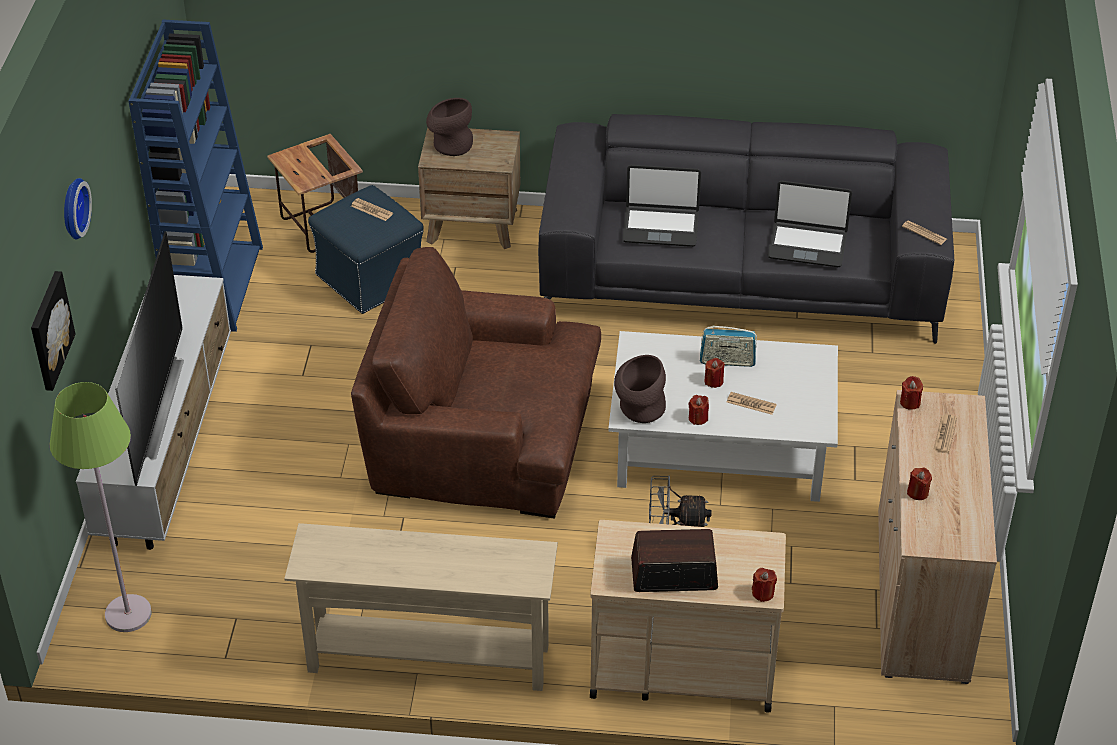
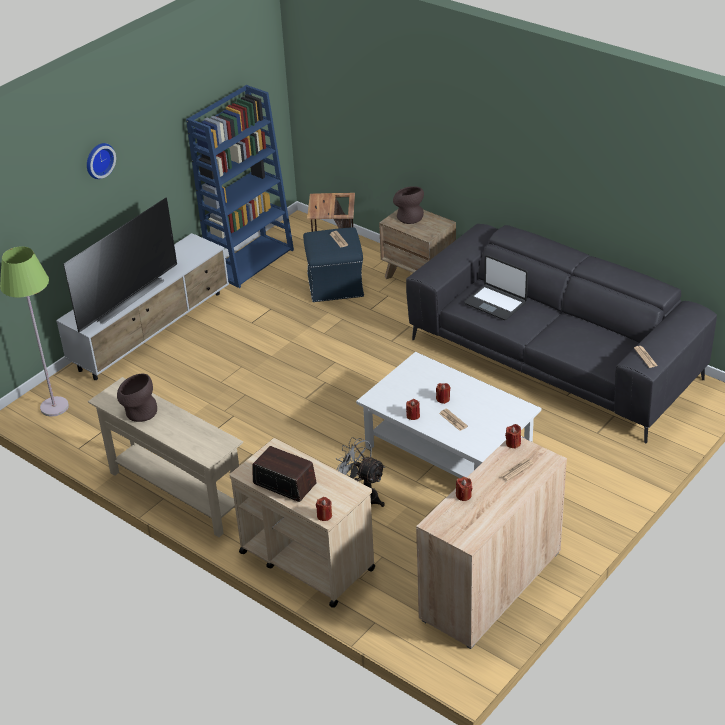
camera: 35 degrees right, 5 degrees down
picture [31,271,75,391] -> none
brown armchair [351,247,601,519] -> none
brown vase [614,355,666,423] -> brown vase moved to [117,374,157,422]
radio [700,325,757,367] -> none
laptop [767,181,852,267] -> none

